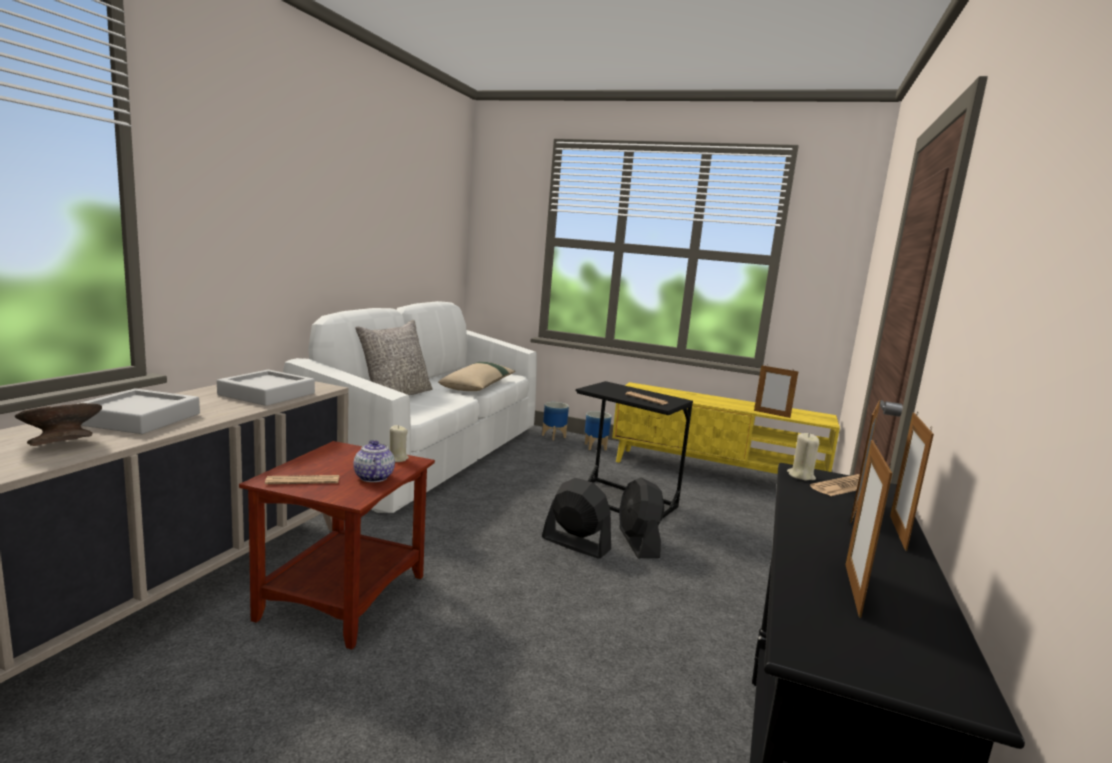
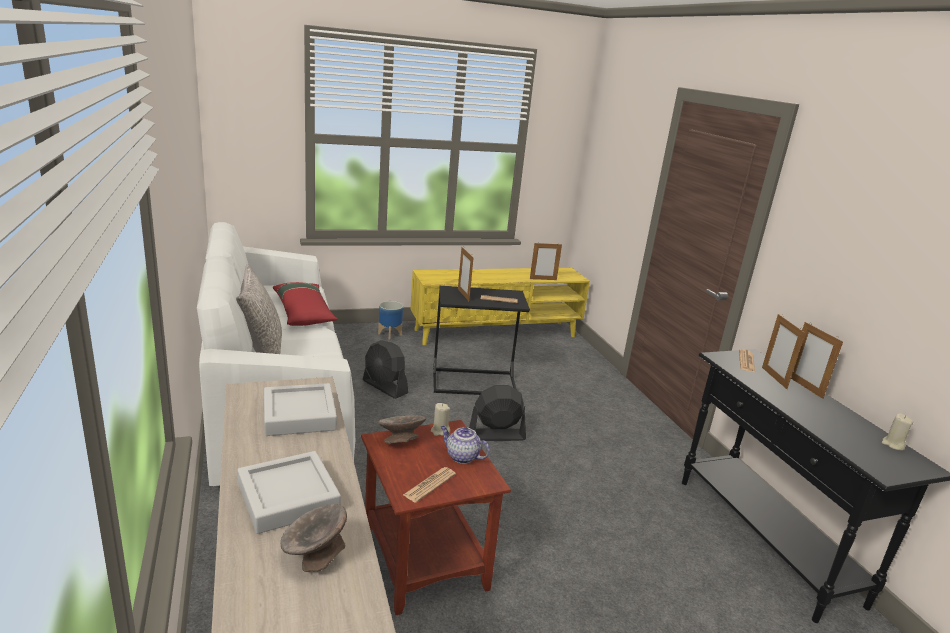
camera: 40 degrees left, 10 degrees up
beige pillow [438,362,515,391] -> red pillow [273,282,338,326]
planter [542,402,569,440] -> none
black fan [619,477,664,558] -> black fan moved to [363,340,408,399]
beige candle [787,433,820,481] -> beige candle moved to [882,413,914,450]
picture frame [845,440,892,618] -> picture frame moved to [458,247,474,301]
none -> grey bowl [378,415,426,444]

